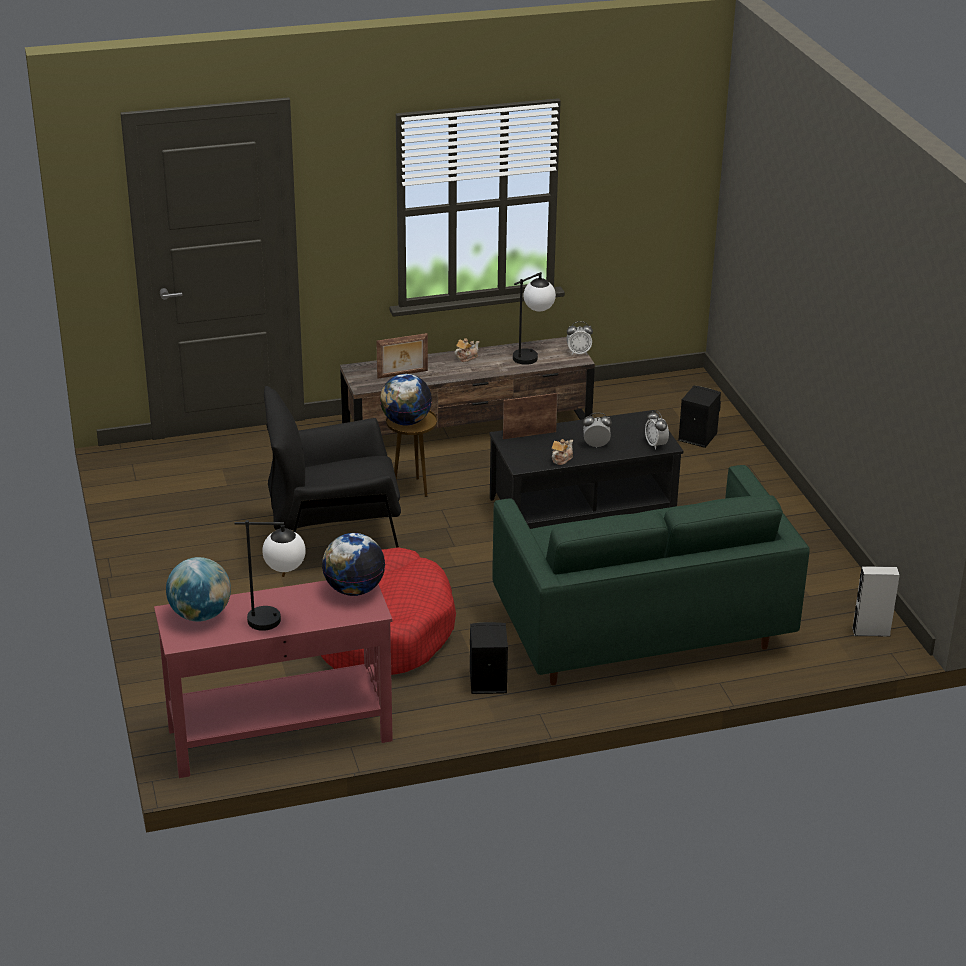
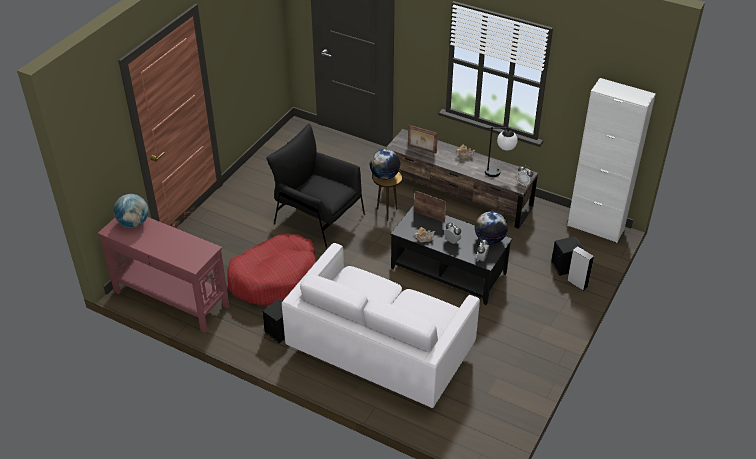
camera: 45 degrees right, 10 degrees up
table lamp [234,520,306,631] -> none
globe [322,533,385,596] -> globe moved to [475,211,508,244]
green sofa [492,465,810,685] -> white sofa [282,243,480,408]
grey speaker [852,566,900,637] -> grey speaker moved to [567,246,594,291]
none -> white cabinet [567,78,656,243]

